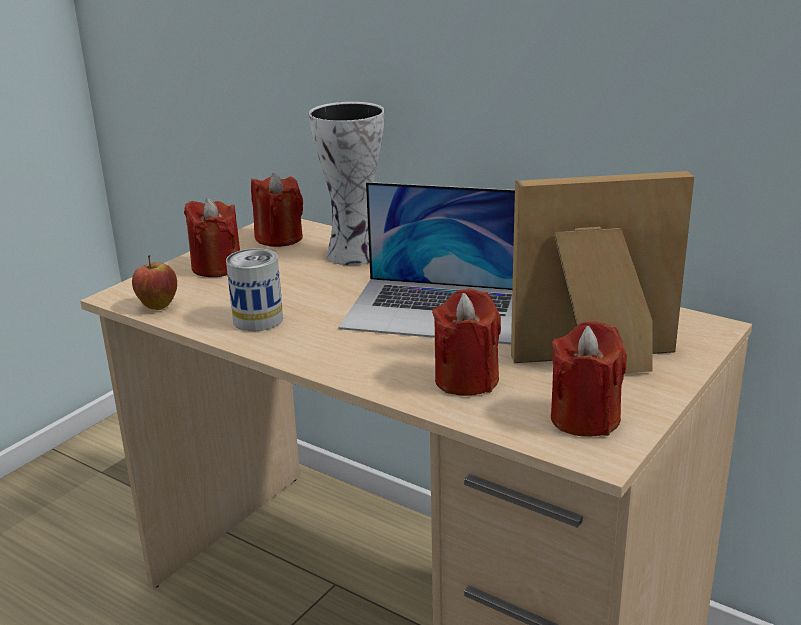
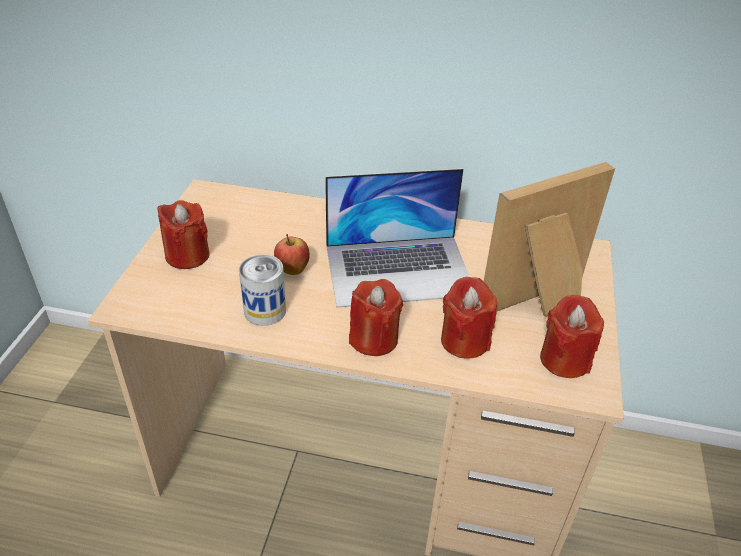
camera: 25 degrees left, 15 degrees up
apple [132,255,177,310] -> apple moved to [274,234,310,275]
red candle [251,173,303,247] -> red candle moved to [349,279,403,356]
vase [309,102,384,265] -> none

